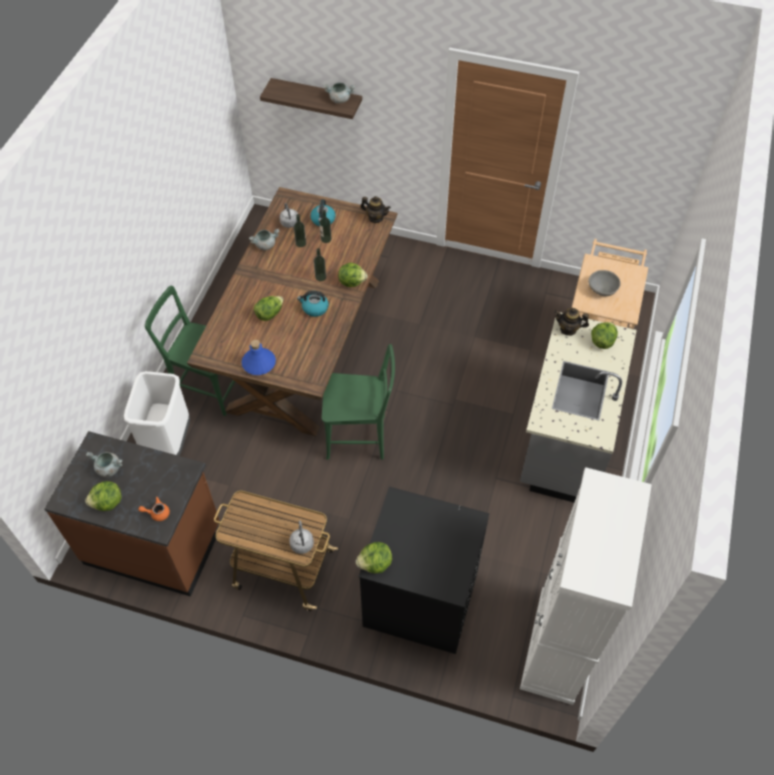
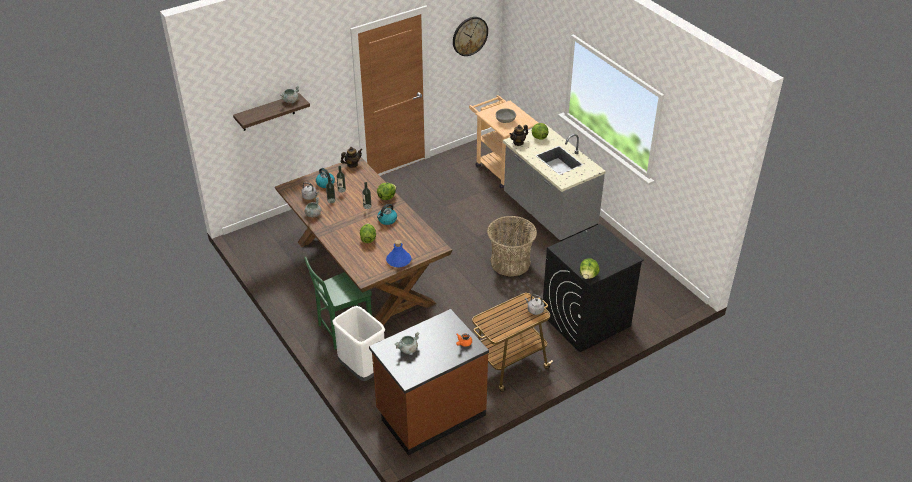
camera: 50 degrees left, 15 degrees down
lettuce [85,481,122,511] -> none
green chair [322,344,395,460] -> none
white cabinet [520,467,652,705] -> none
none -> wall clock [453,17,488,56]
none -> basket [487,216,537,277]

